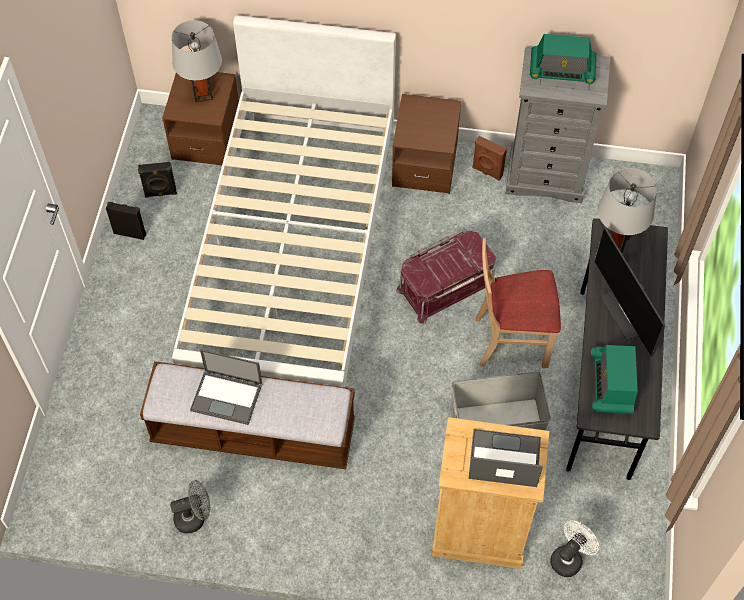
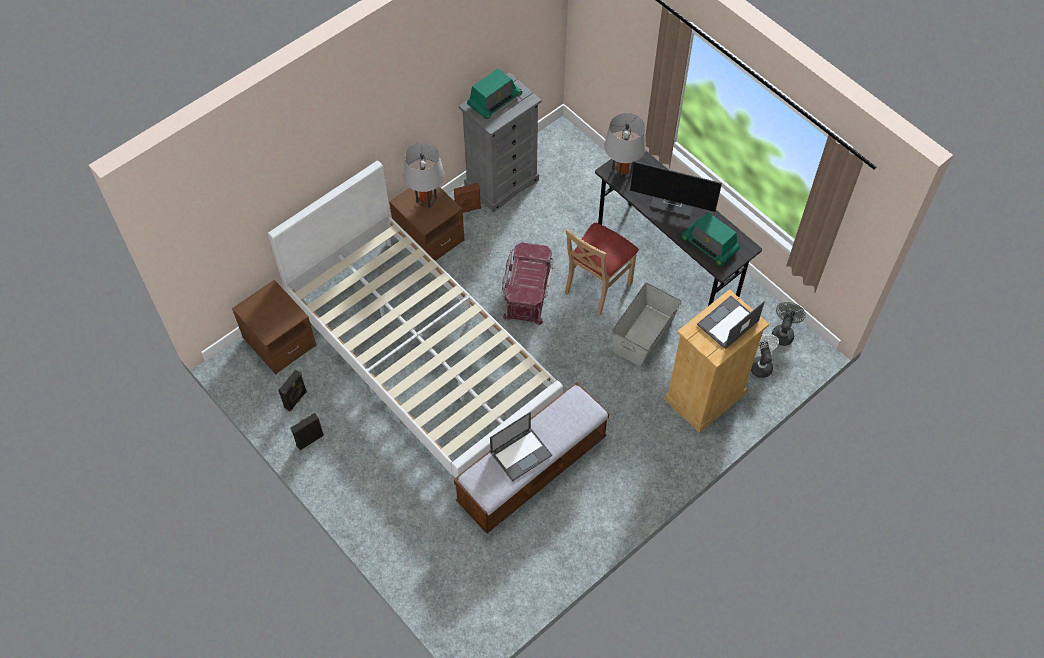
camera: 50 degrees left, 0 degrees up
grey fan [170,480,210,534] -> grey fan moved to [772,302,806,346]
grey table lamp [172,20,222,103] -> grey table lamp moved to [404,143,444,208]

